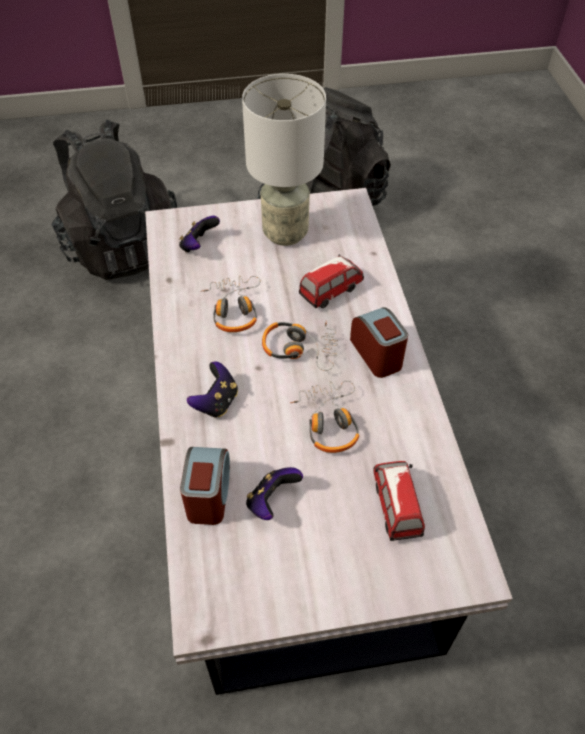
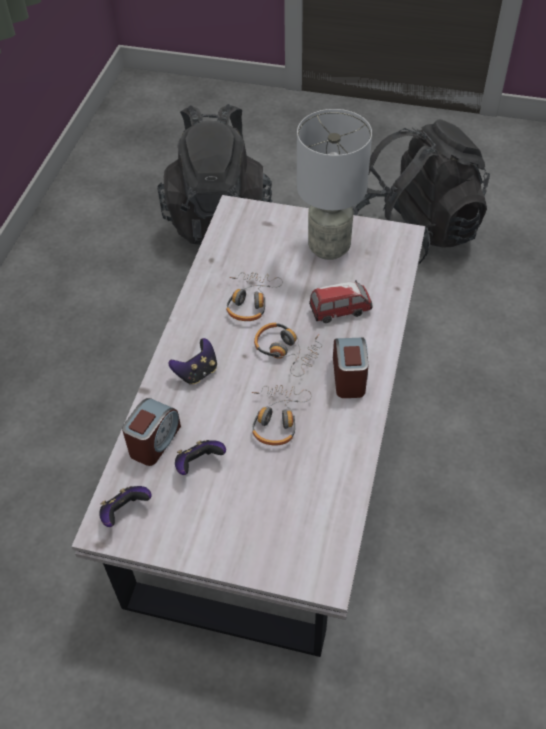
camera: 25 degrees right, 0 degrees up
game controller [179,216,220,252] -> game controller moved to [100,486,152,527]
toy car [373,461,425,541] -> none

